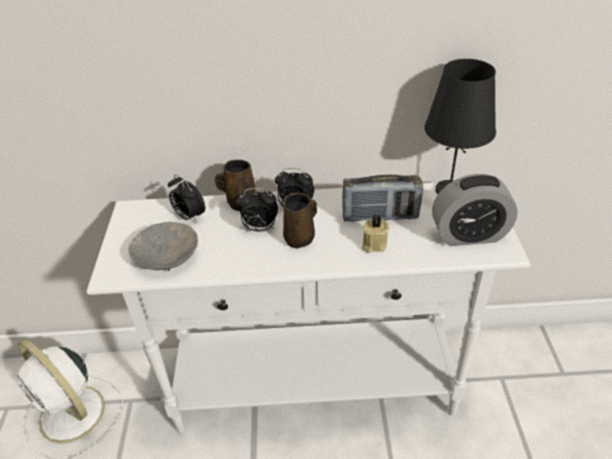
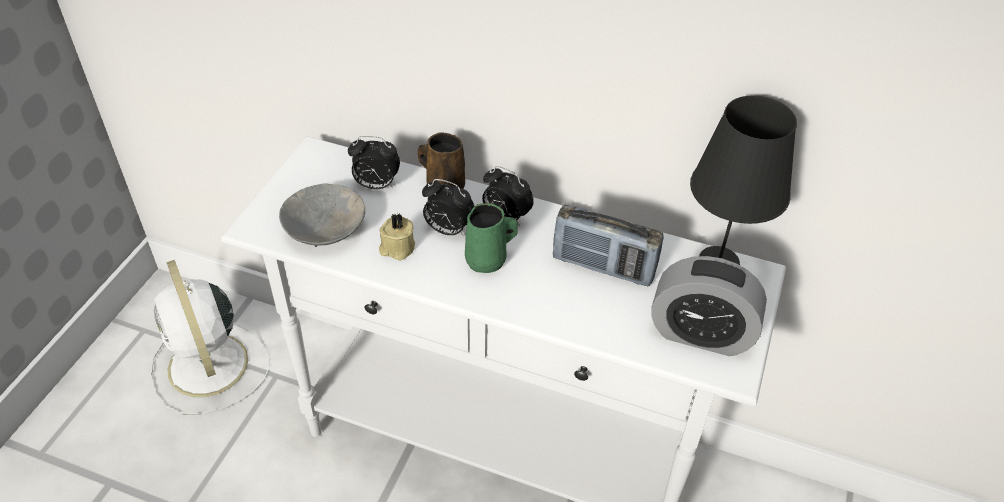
camera: 20 degrees right, 5 degrees up
alarm clock [168,175,205,223] -> alarm clock turned 60 degrees counterclockwise [348,136,400,189]
brown mug [283,193,317,248] -> green mug [465,203,517,273]
beige candle [362,215,389,253] -> beige candle moved to [379,213,415,261]

